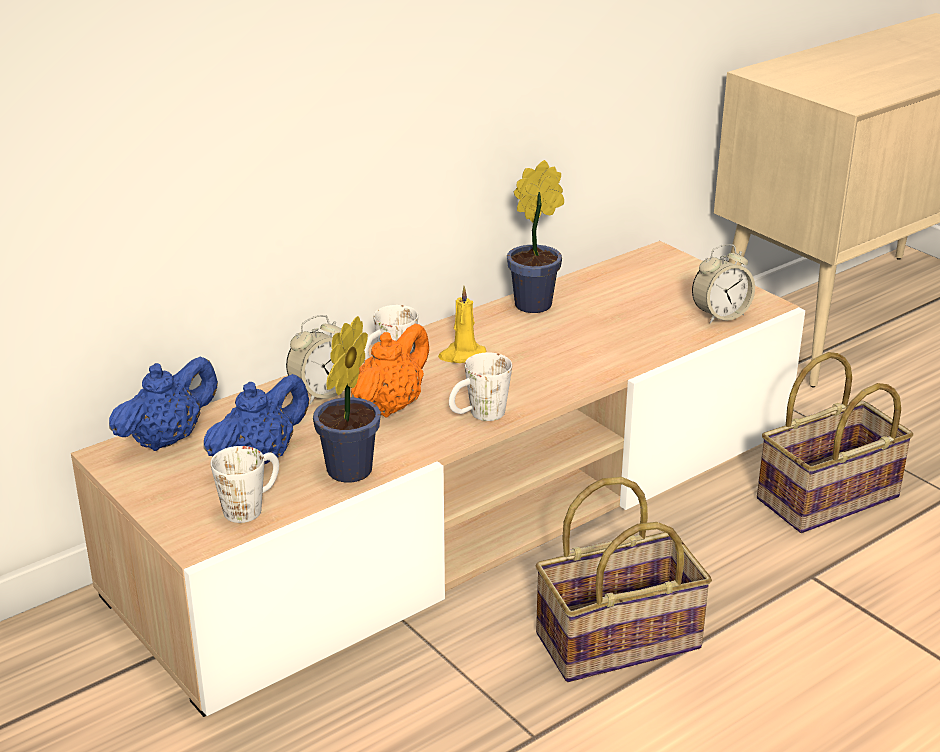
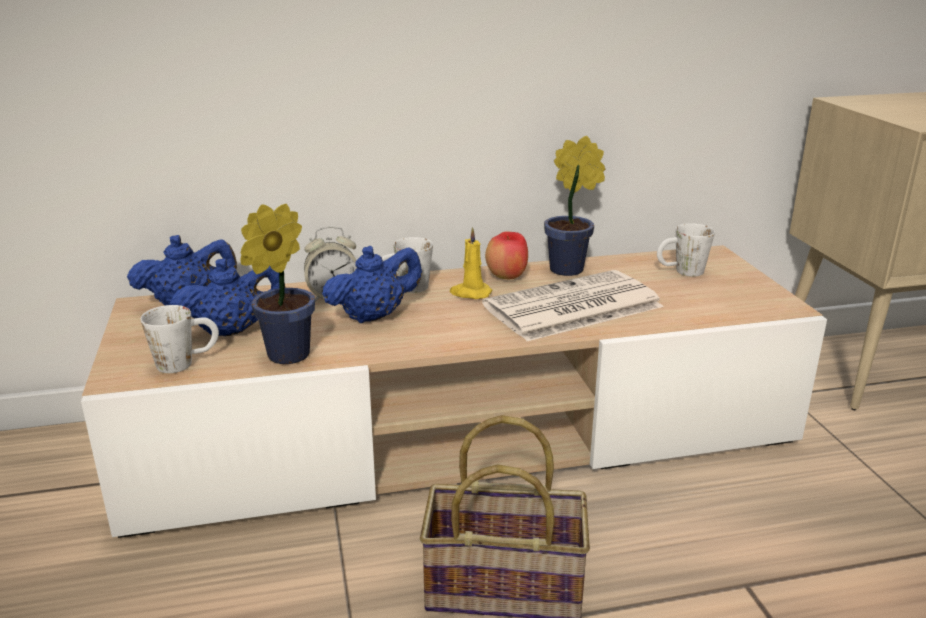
camera: 25 degrees right, 5 degrees down
orange teapot [351,324,429,417] -> blue teapot [322,246,422,323]
white mug [449,352,512,421] -> white mug moved to [657,223,715,276]
alarm clock [692,244,755,324] -> none
basket [757,352,913,533] -> none
none -> newspaper [482,270,664,341]
none -> apple [485,231,528,279]

